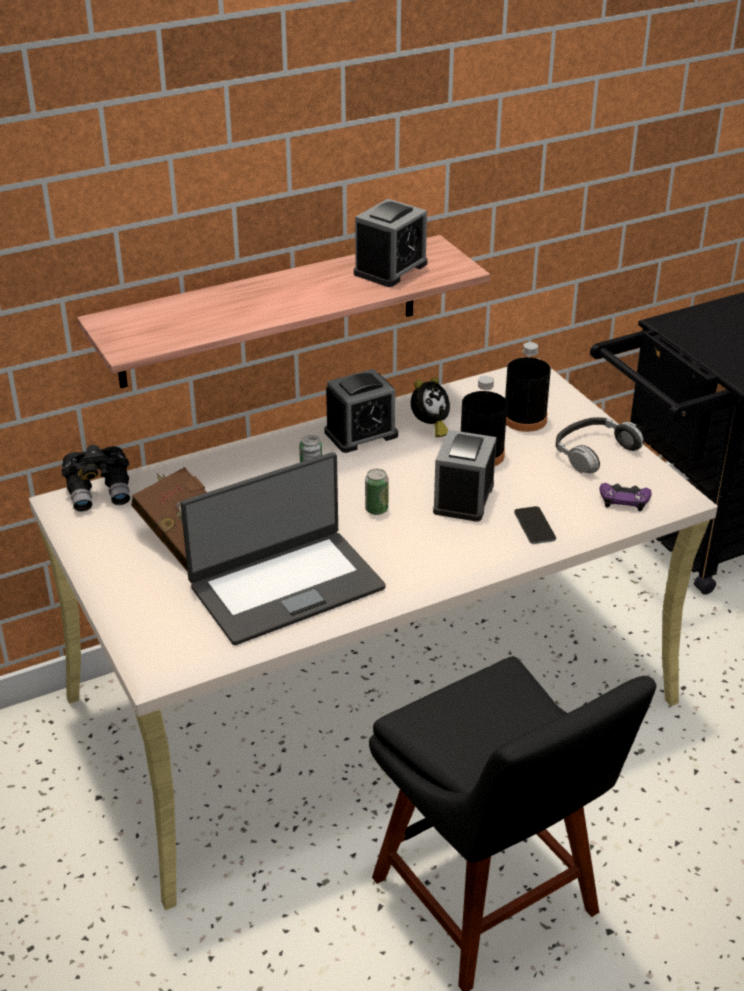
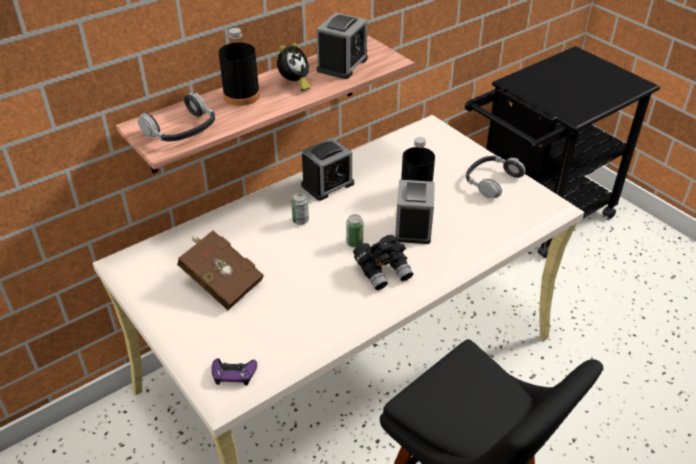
camera: 10 degrees left, 5 degrees up
black binoculars [62,445,130,511] -> black binoculars moved to [353,235,413,290]
laptop [181,452,386,645] -> none
alarm clock [411,377,450,437] -> alarm clock moved to [277,43,311,91]
black bottle [505,342,551,432] -> black bottle moved to [218,28,260,106]
phone [514,506,556,544] -> none
purple game controller [600,483,652,511] -> purple game controller moved to [212,359,257,386]
none -> headphones [138,93,215,141]

